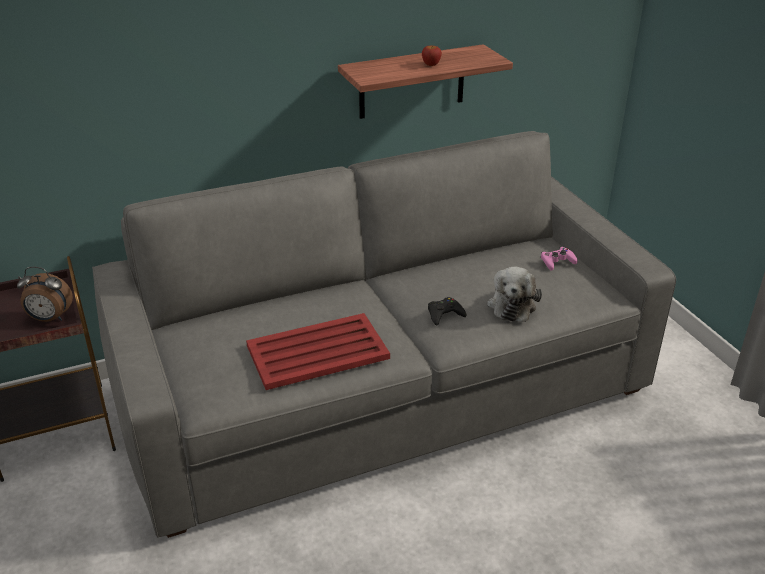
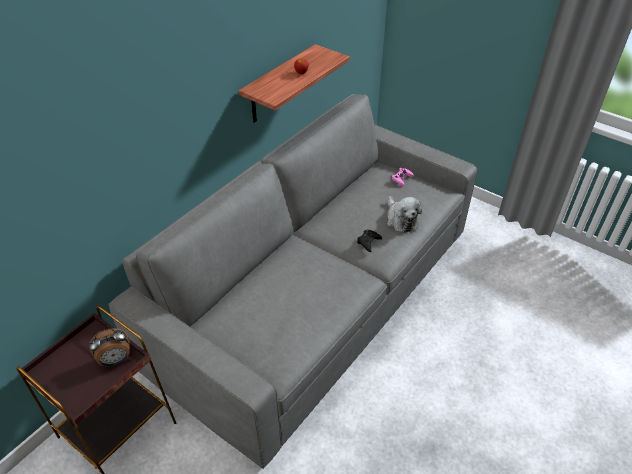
camera: 30 degrees left, 10 degrees up
red tray [246,313,390,390] -> none

